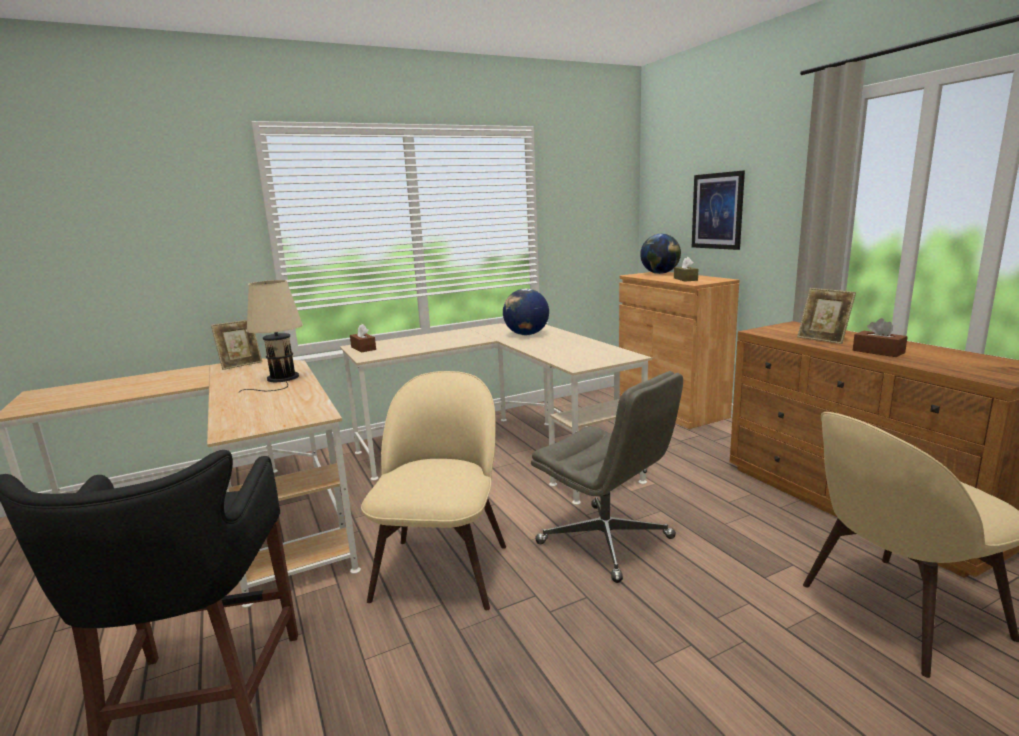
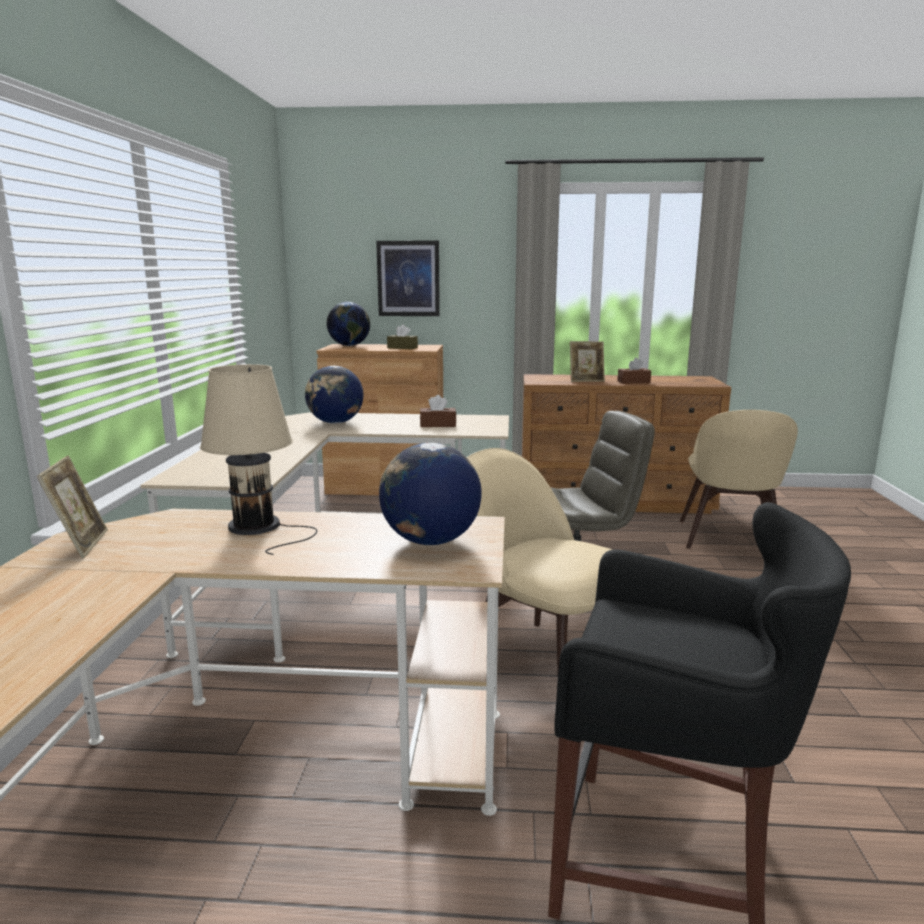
camera: 60 degrees left, 0 degrees up
brown tissue box [350,324,376,352] -> brown tissue box moved to [420,395,457,427]
none -> globe [379,443,482,545]

